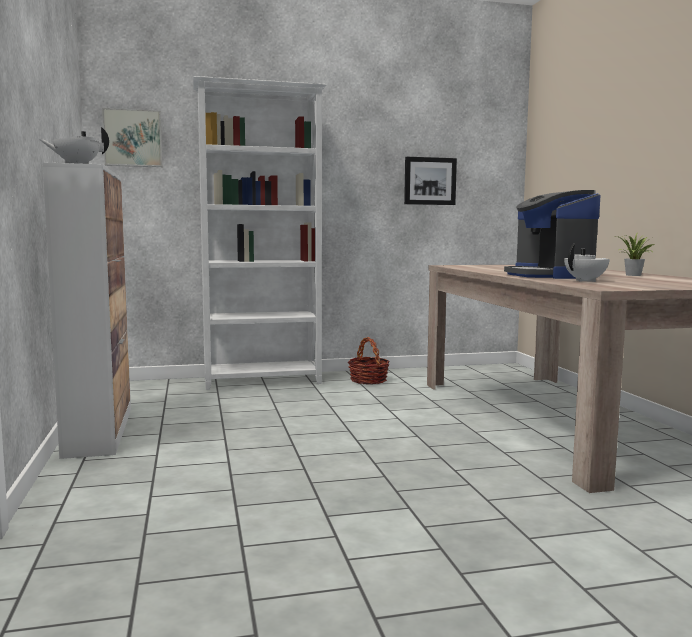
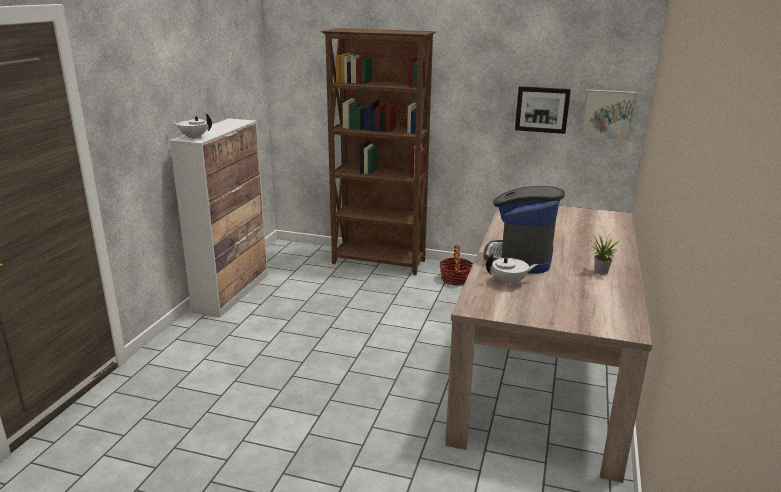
camera: 30 degrees right, 15 degrees up
picture [102,108,162,167] -> picture moved to [580,89,637,141]
white bookcase [193,76,327,390] -> brown bookcase [321,28,437,275]

